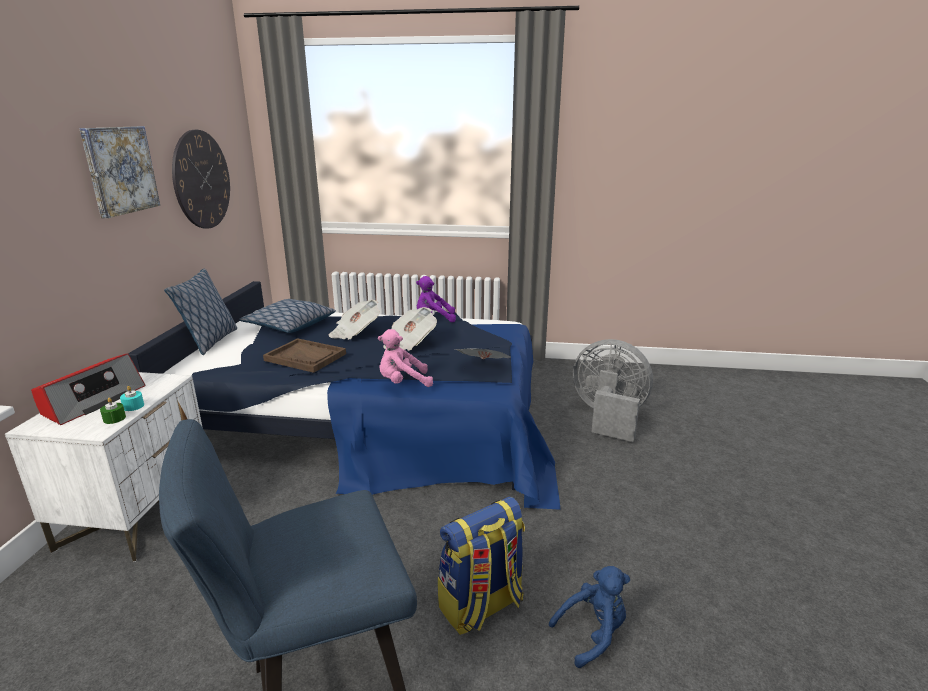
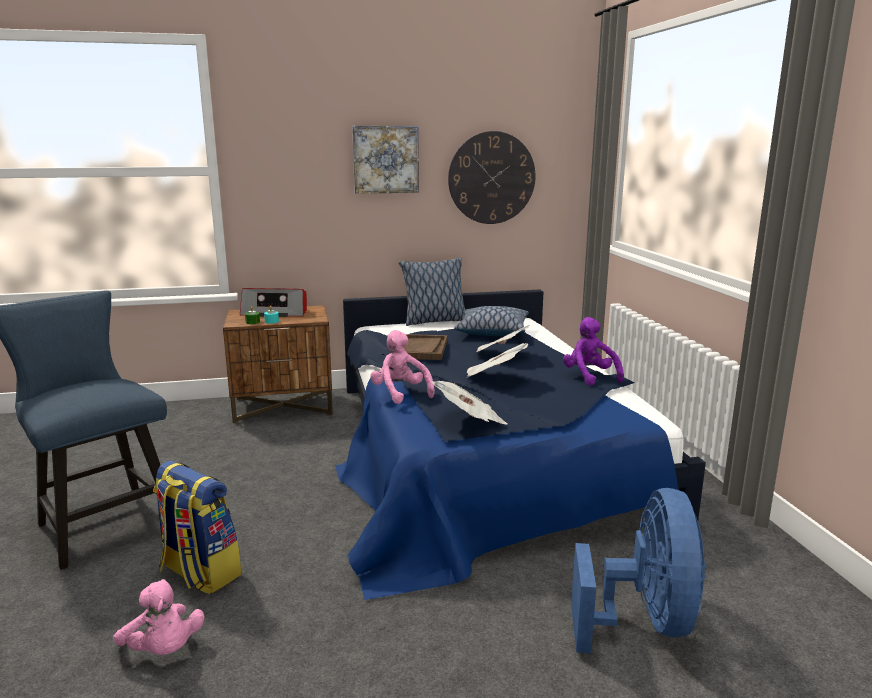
camera: 70 degrees right, 5 degrees down
white nightstand [5,372,203,562] -> brown nightstand [223,305,333,424]
blue plush toy [549,566,630,668] -> pink plush toy [113,579,205,655]
grey fan [573,339,653,442] -> blue fan [571,488,706,654]

